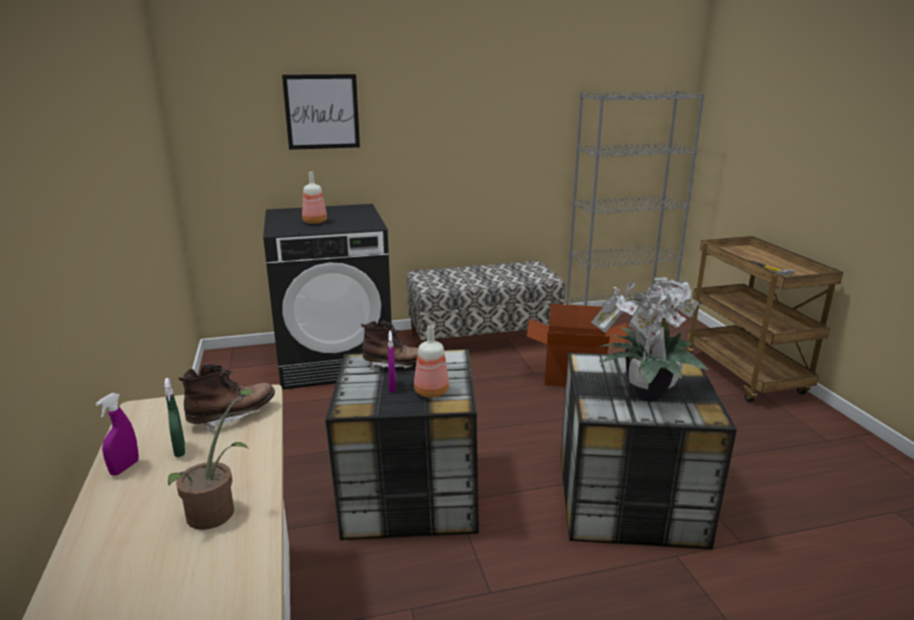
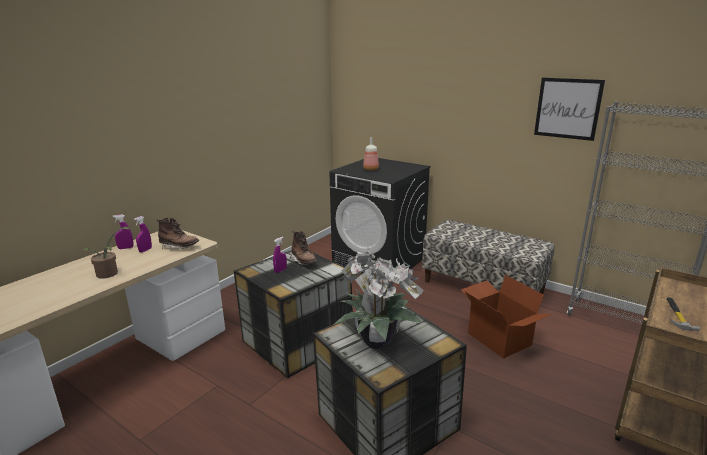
camera: 50 degrees right, 0 degrees up
green spray bottle [164,378,185,457] -> purple spray bottle [134,216,152,252]
picture [282,74,360,150] -> picture moved to [534,77,605,141]
bottle [414,325,449,398] -> none

